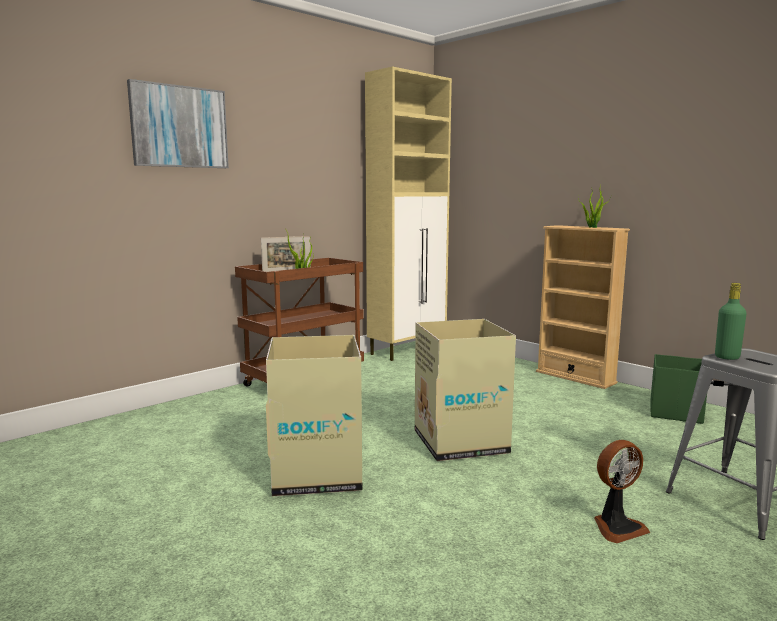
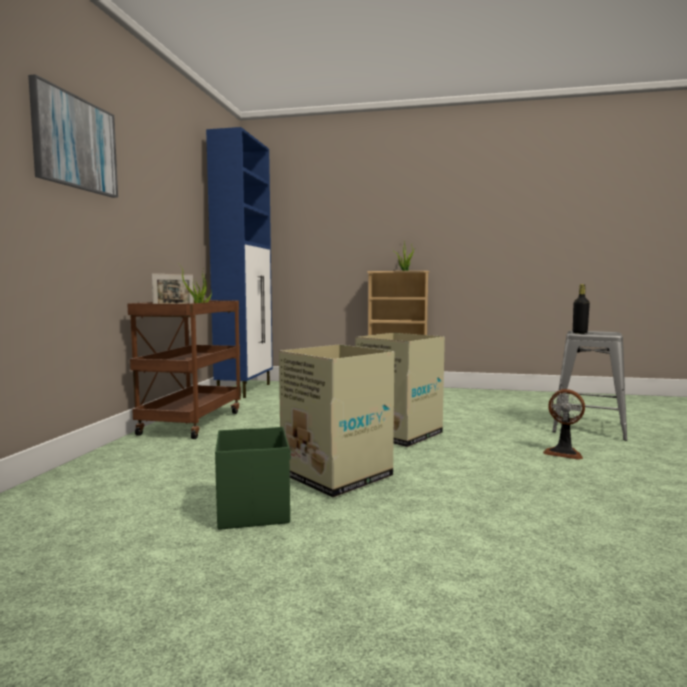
camera: 35 degrees left, 5 degrees down
beige cabinet [365,66,452,361] -> blue cabinet [206,127,273,398]
fan [594,440,650,543] -> fan turned 90 degrees clockwise [543,389,585,460]
green storage box [651,354,707,424] -> green storage box moved to [215,427,291,530]
green bottle [715,283,747,360] -> black bottle [573,284,590,334]

